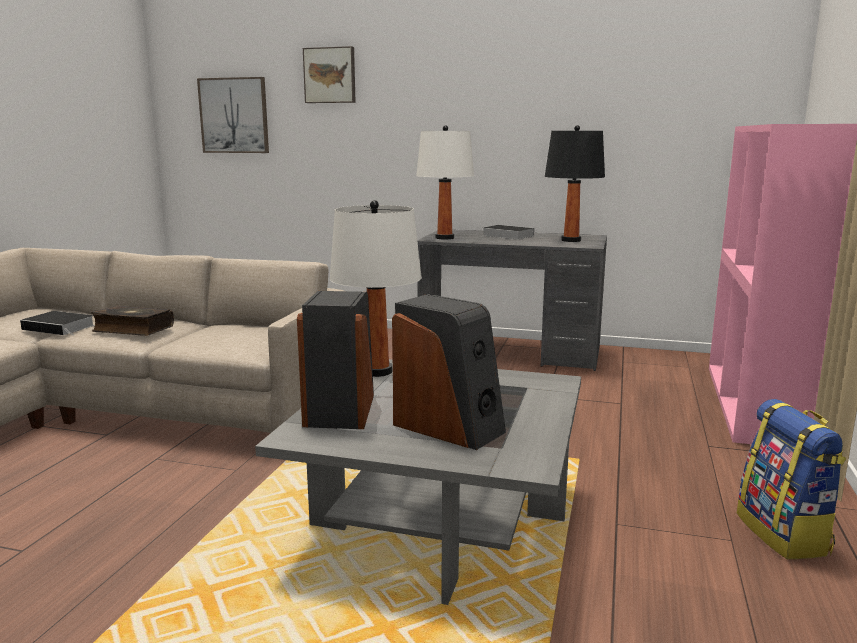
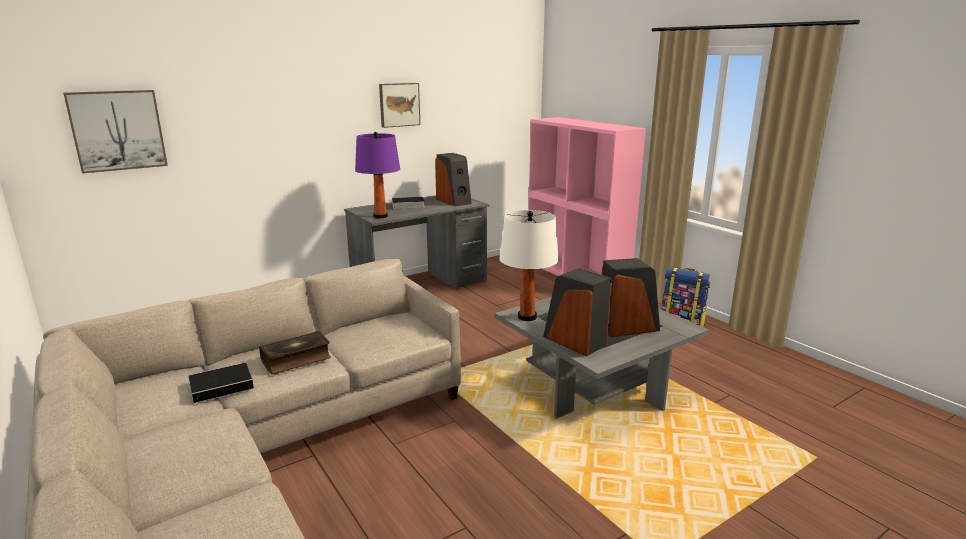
camera: 50 degrees left, 5 degrees up
picture [303,46,356,103] -> picture moved to [379,83,421,128]
white table lamp [416,125,474,240] -> purple table lamp [355,132,400,218]
black table lamp [545,125,605,242] -> speaker [435,153,471,206]

